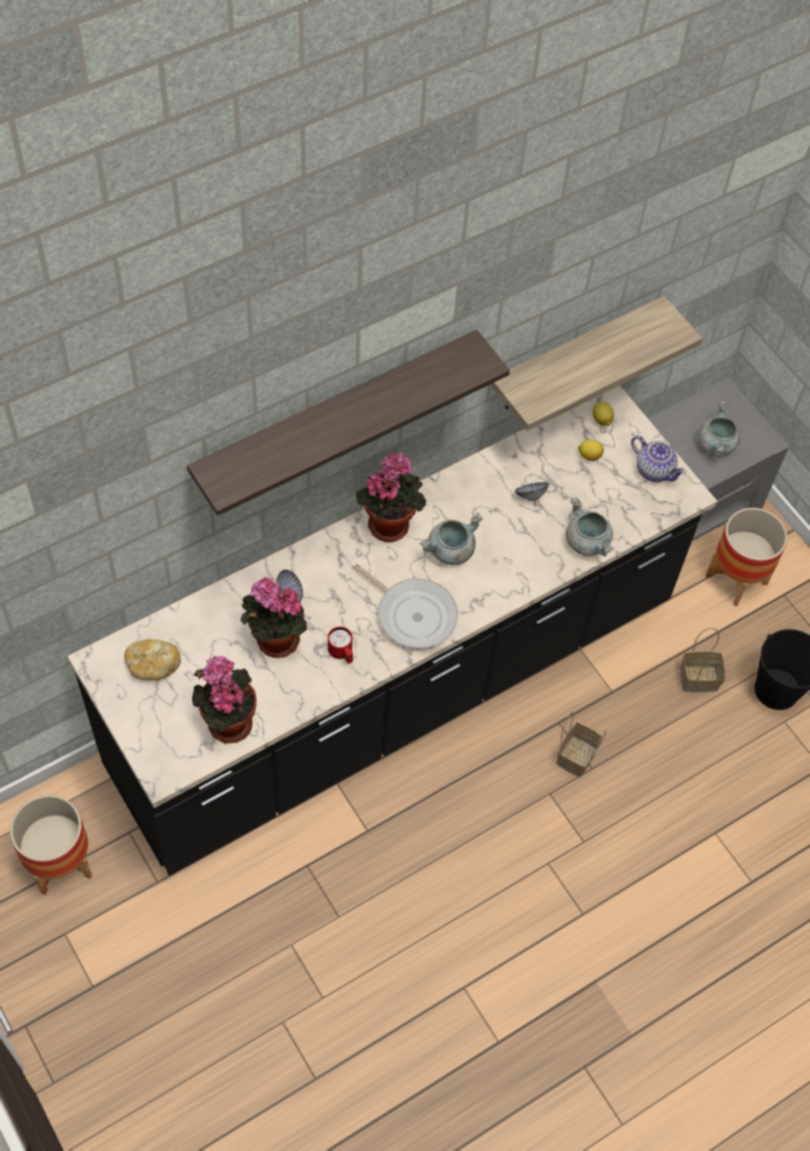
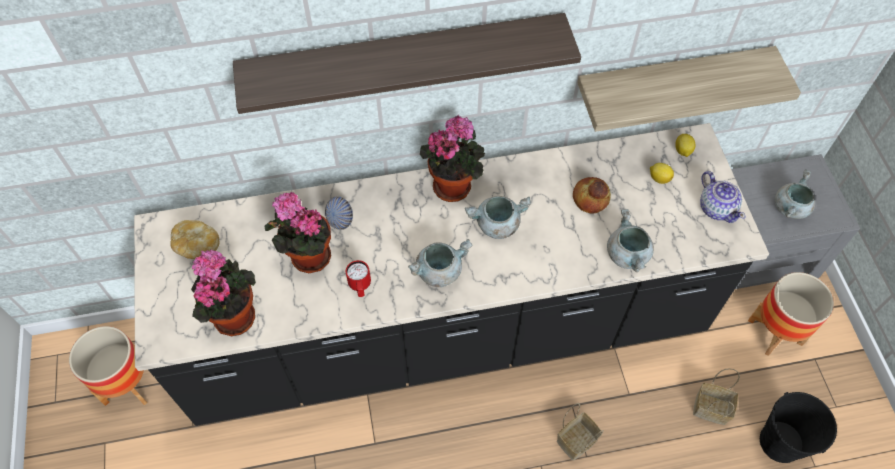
camera: 25 degrees right, 0 degrees up
frying pan [354,564,458,649] -> grey cooking pot [408,239,472,287]
bowl [515,482,549,501] -> bread [573,177,611,214]

